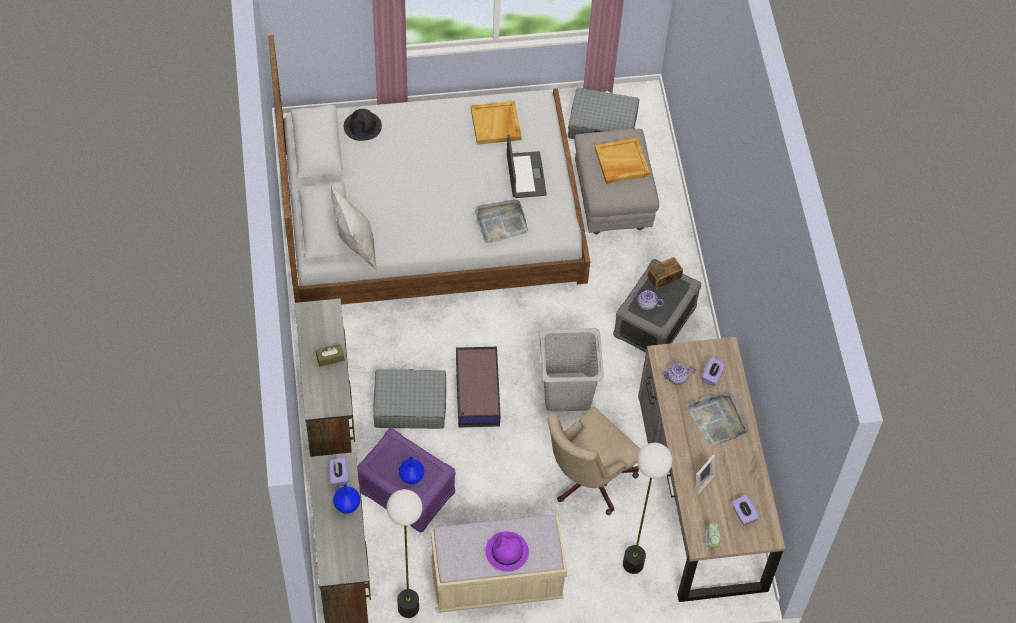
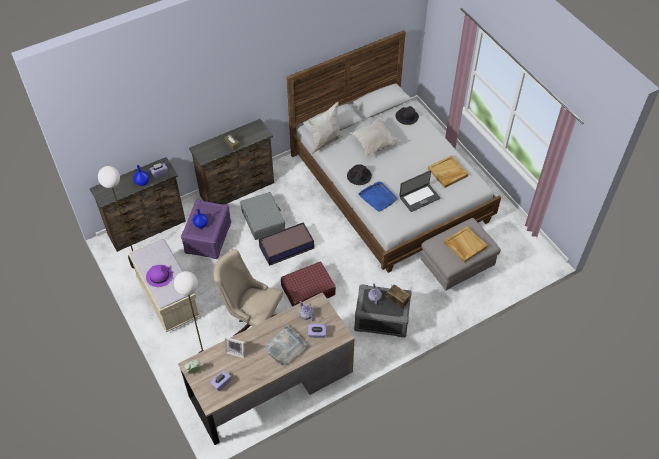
camera: 70 degrees right, 5 degrees down
grey tray [475,199,528,243] -> blue tray [358,181,398,212]
grey laundry basket [539,328,604,412] -> red suitcase [281,261,336,307]
grey suitcase [568,87,639,139] -> none
none -> black hat [347,164,372,185]
none -> white pillow [350,116,401,157]

